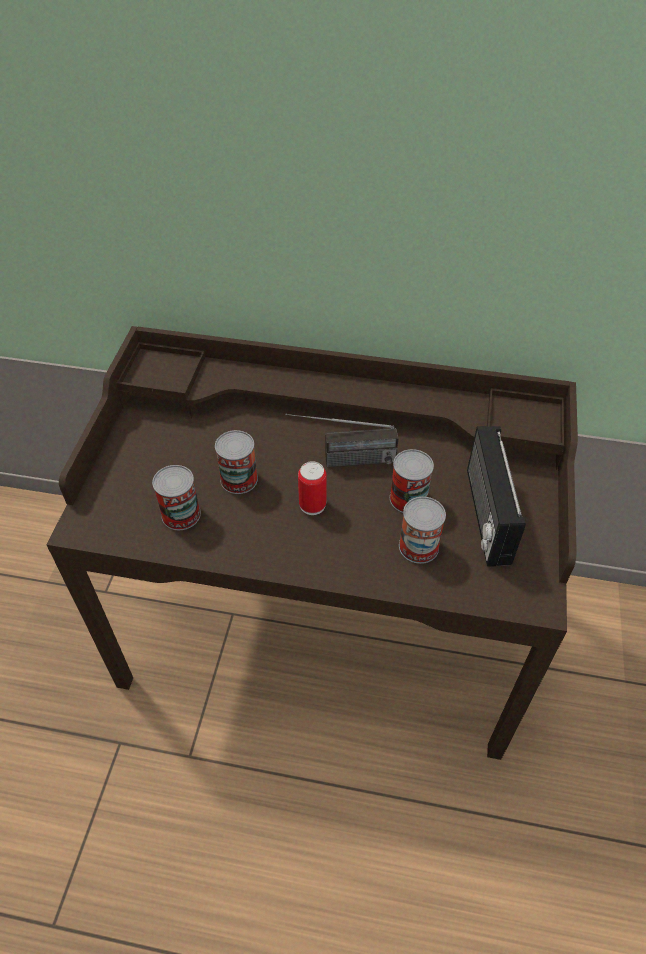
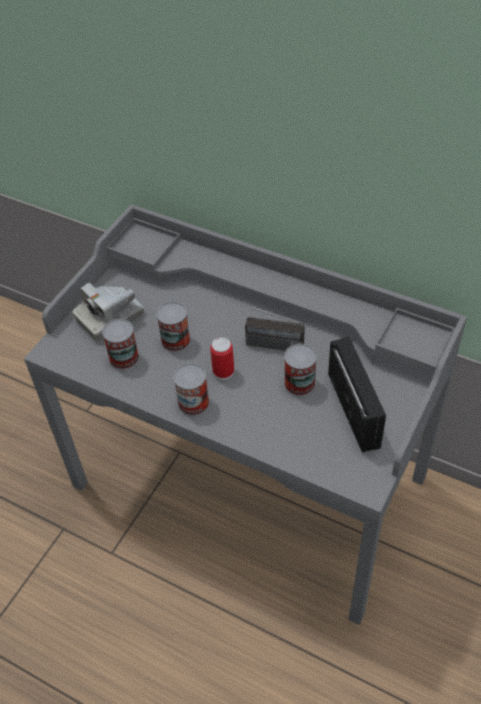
camera: 20 degrees right, 0 degrees up
brown desk [46,326,578,760] -> grey desk [24,204,467,625]
can [399,497,446,564] -> can moved to [173,363,209,416]
radio [467,426,526,567] -> radio turned 150 degrees clockwise [328,337,386,452]
none -> camera [73,283,144,341]

